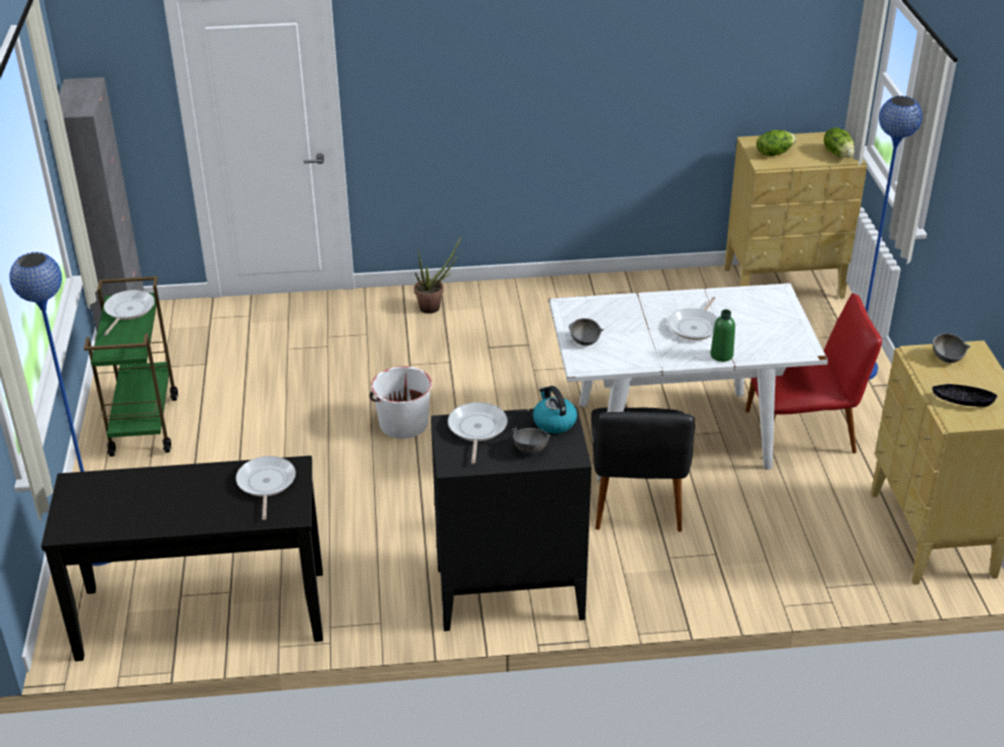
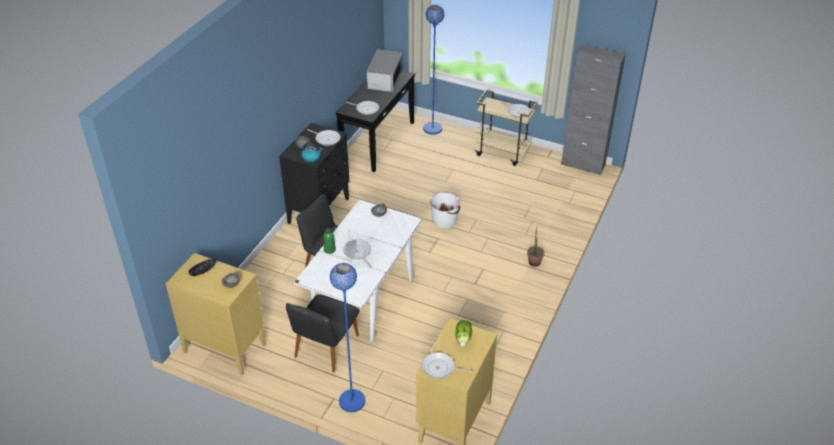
camera: 120 degrees right, 5 degrees up
green cart [84,276,178,457] -> beige cart [475,89,538,166]
red chair [745,293,882,453] -> black chair [286,295,359,373]
lettuce [824,127,855,157] -> frying pan [422,352,473,379]
none -> microwave [367,49,402,92]

